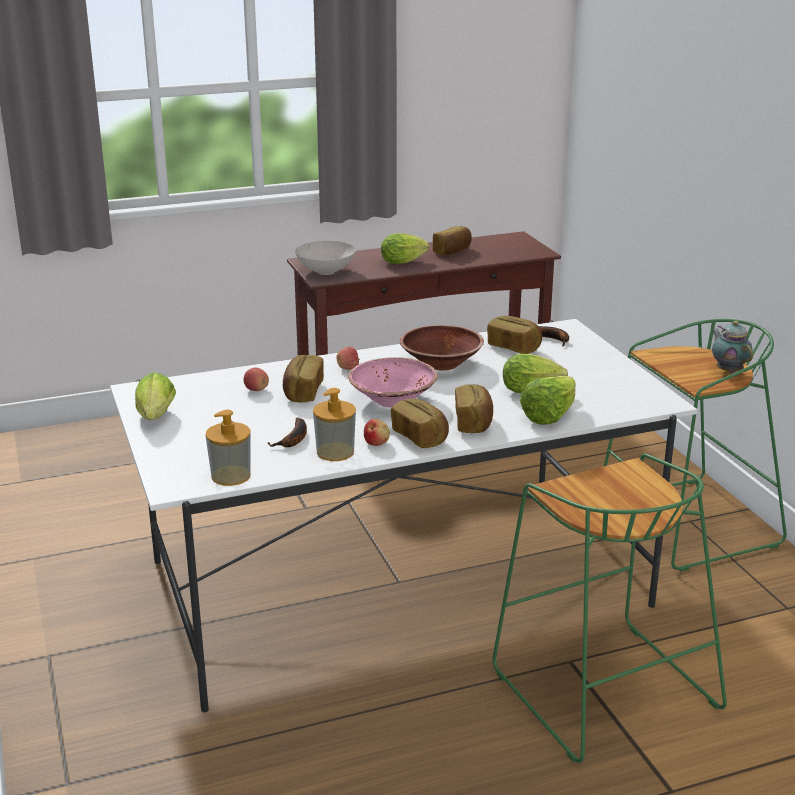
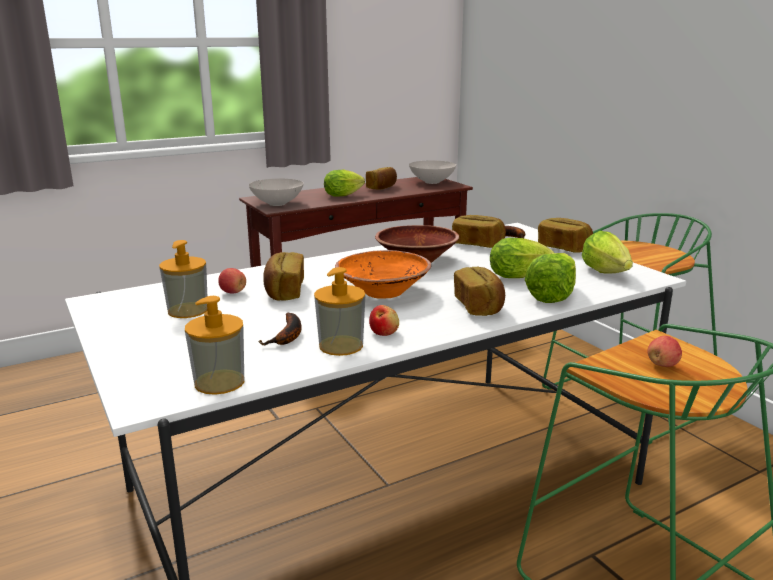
camera: 10 degrees left, 5 degrees down
lettuce [135,372,176,420] -> lettuce moved to [582,231,633,274]
apple [336,347,360,370] -> apple moved to [647,336,682,367]
pink bowl [348,357,438,407] -> orange bowl [335,250,431,299]
bread [391,398,449,448] -> bread moved to [538,218,593,253]
teapot [712,321,753,374] -> none
none -> soap dispenser [159,240,207,318]
none -> white bowl [409,160,456,184]

